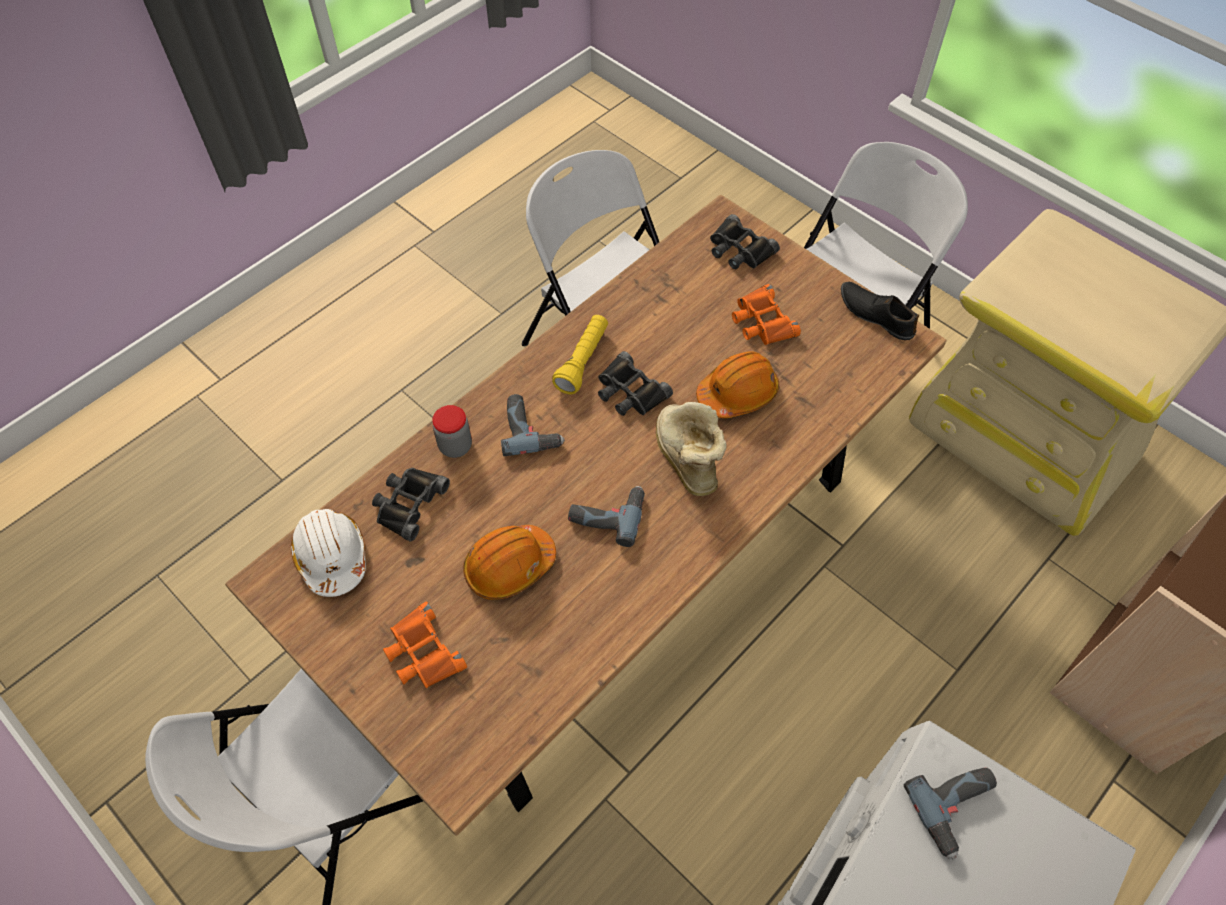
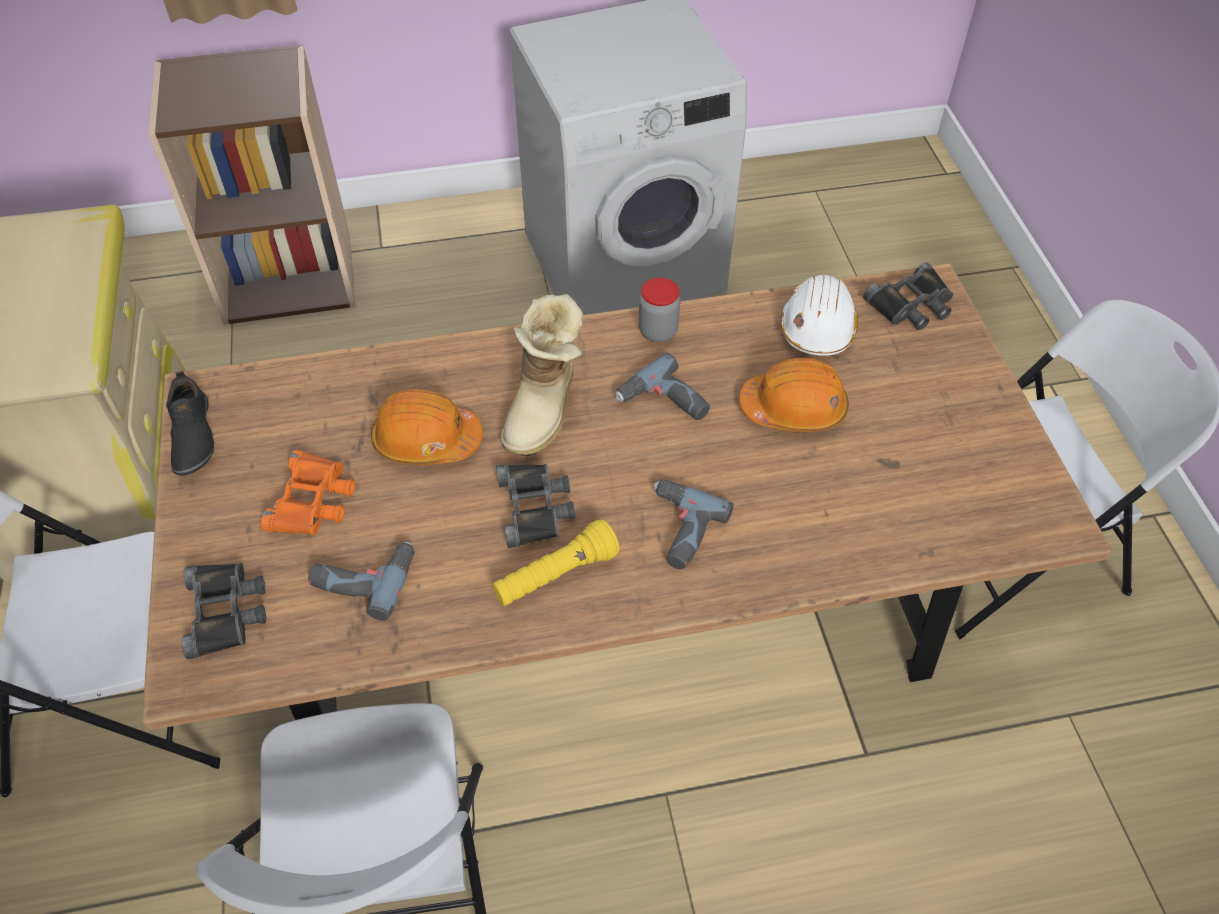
camera: 145 degrees left, 5 degrees down
white hard hat [291,509,366,597] -> white hard hat moved to [781,275,858,356]
black binoculars [372,468,450,541] -> black binoculars moved to [863,263,953,330]
orange binoculars [383,602,467,688] -> none
jar [432,405,472,458] -> jar moved to [639,277,680,342]
power drill [904,767,997,860] -> power drill moved to [308,542,415,621]

